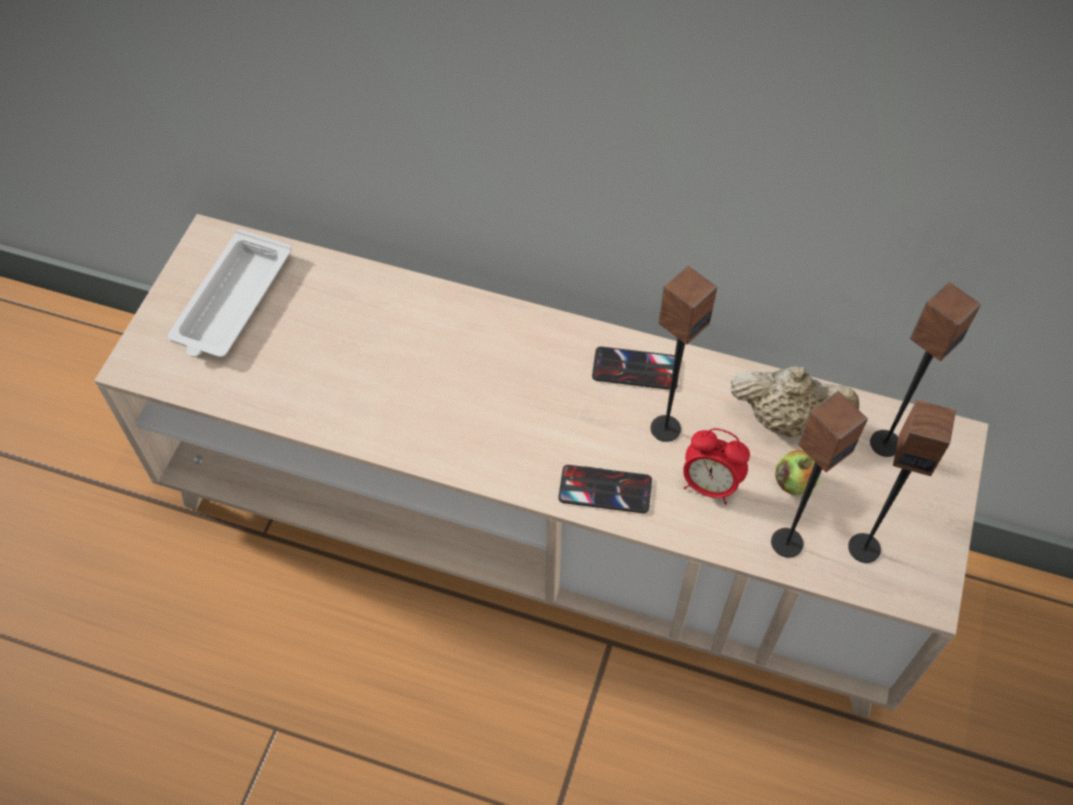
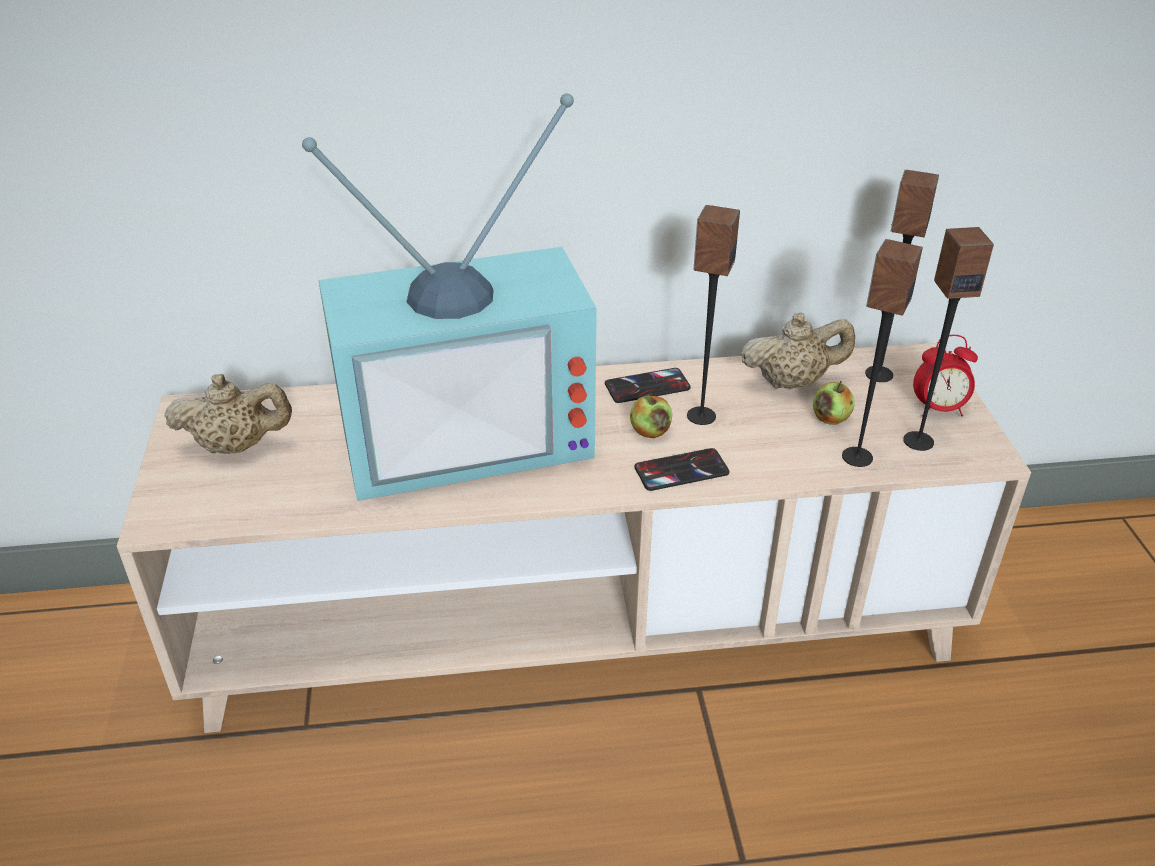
camera: 25 degrees left, 20 degrees down
white tray [168,229,291,357] -> beige teapot [164,374,292,454]
alarm clock [683,428,750,504] -> alarm clock moved to [913,335,978,417]
none -> television [302,93,597,501]
none -> apple [630,393,672,438]

